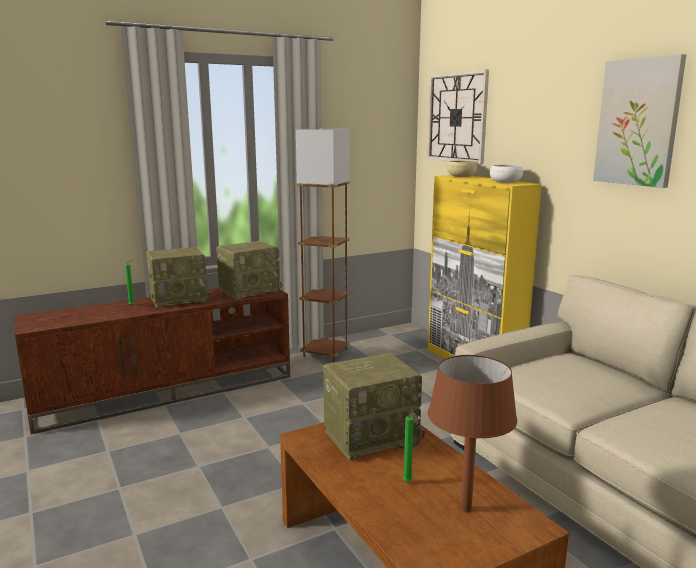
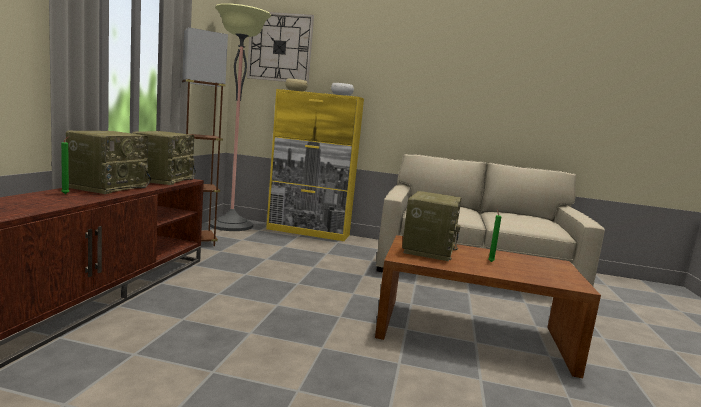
camera: 50 degrees left, 5 degrees down
brown table lamp [428,355,517,513] -> none
picture [593,54,686,188] -> none
none -> floor lamp [210,3,271,231]

